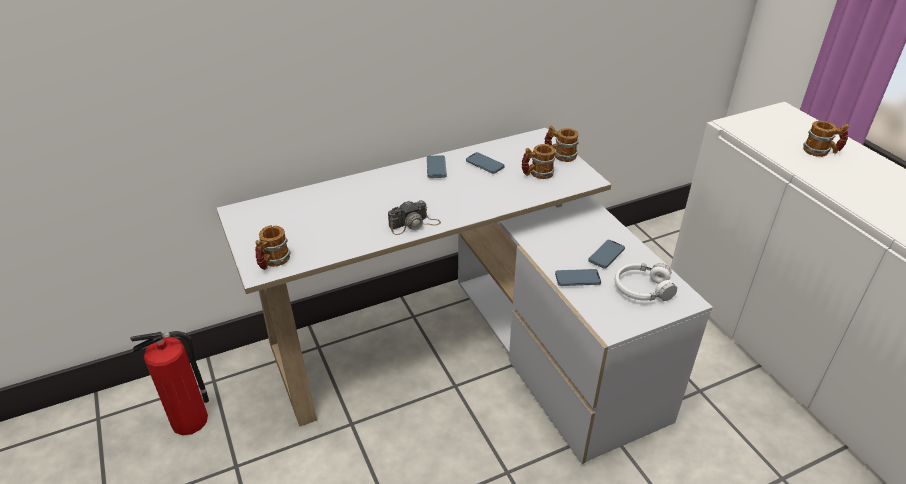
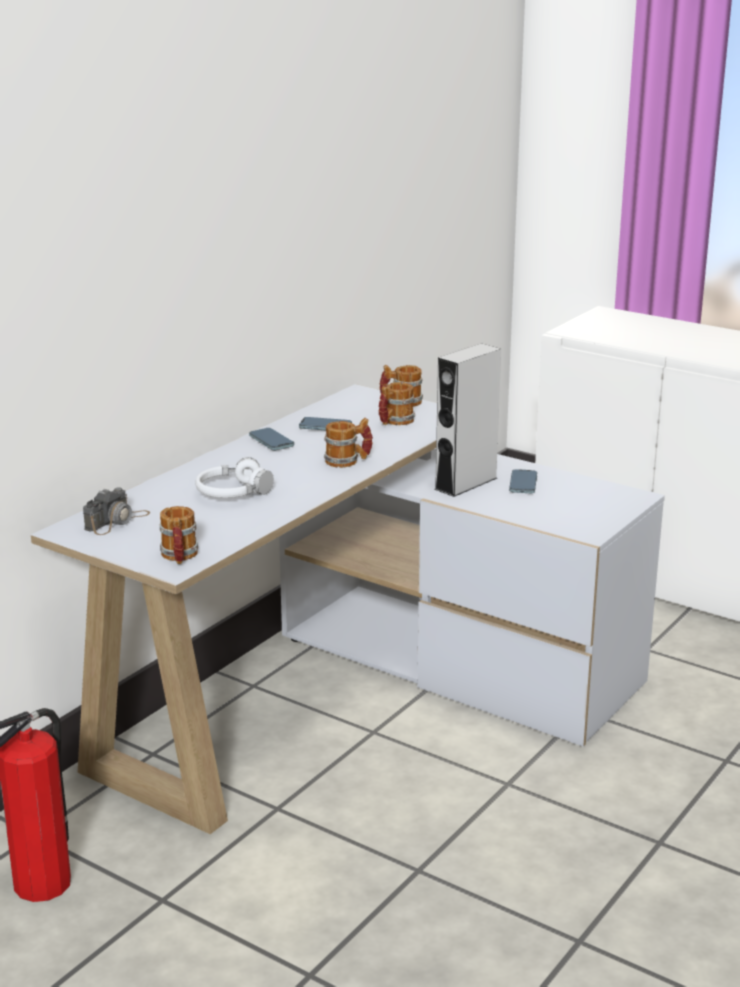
camera: 30 degrees left, 15 degrees down
camera [388,200,441,235] -> camera moved to [83,487,150,535]
phone [555,269,601,286] -> none
white headphones [614,263,677,301] -> white headphones moved to [195,457,274,498]
mug [803,121,849,157] -> mug moved to [324,418,373,468]
none -> grey speaker [434,343,501,497]

